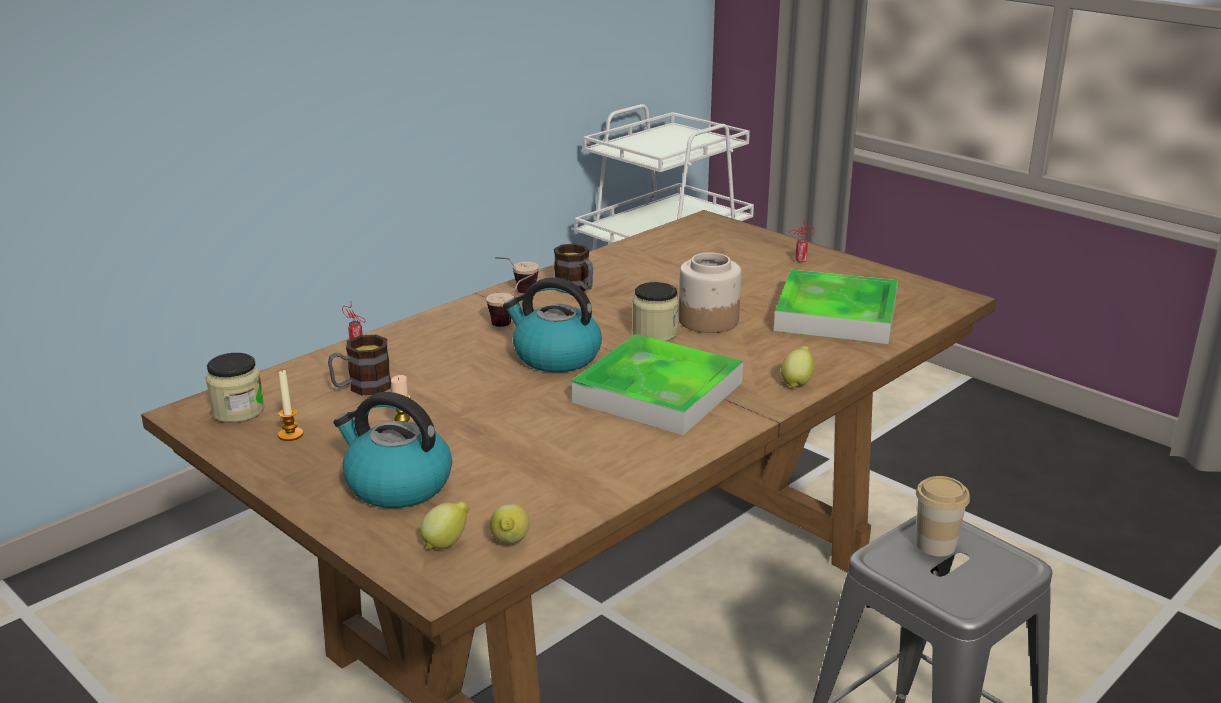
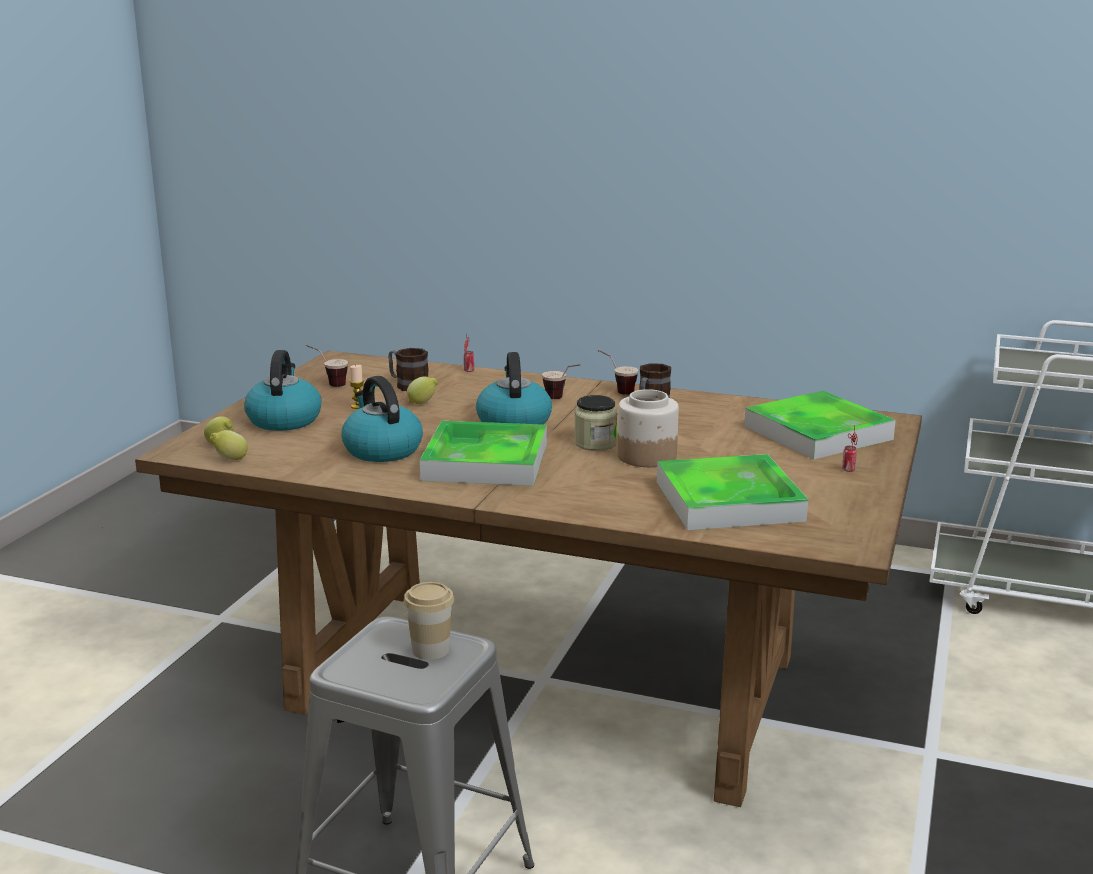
camera: 65 degrees right, 5 degrees down
jar [206,353,265,423] -> none
candle [278,370,303,441] -> cup [306,345,348,387]
lemon [781,346,814,388] -> lemon moved to [407,377,438,404]
none -> kettle [342,376,423,462]
none -> tray [744,391,896,459]

